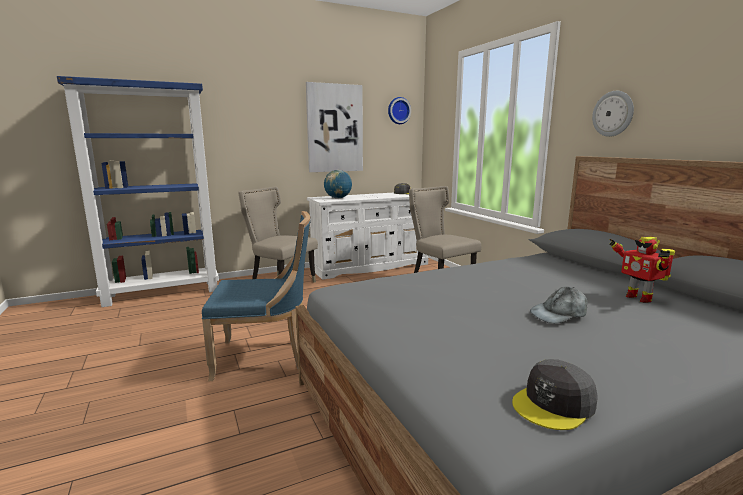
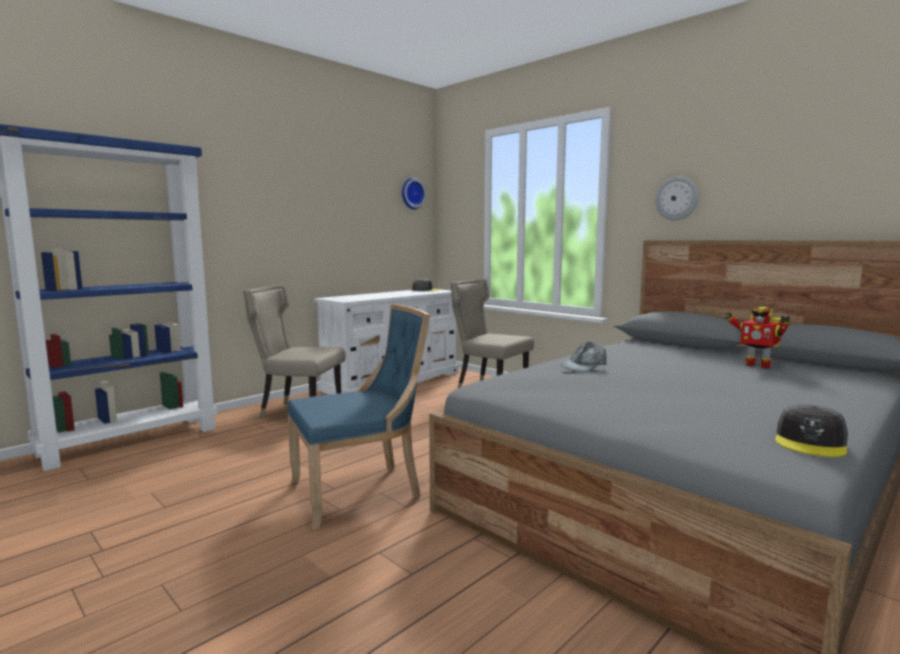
camera: 20 degrees left, 5 degrees down
picture [306,82,363,172] -> none
globe [324,170,352,199] -> none
grey cap [530,287,587,324] -> grey cap moved to [561,342,607,372]

